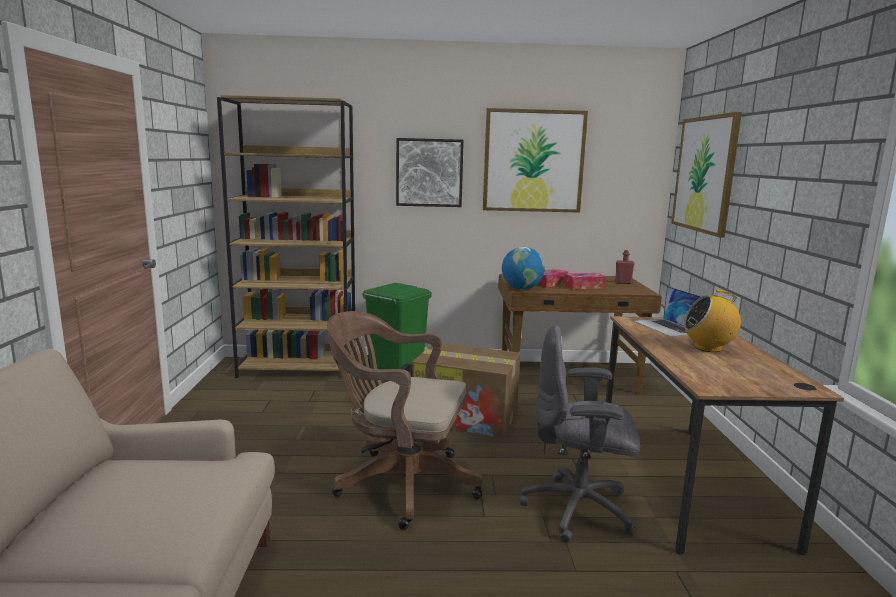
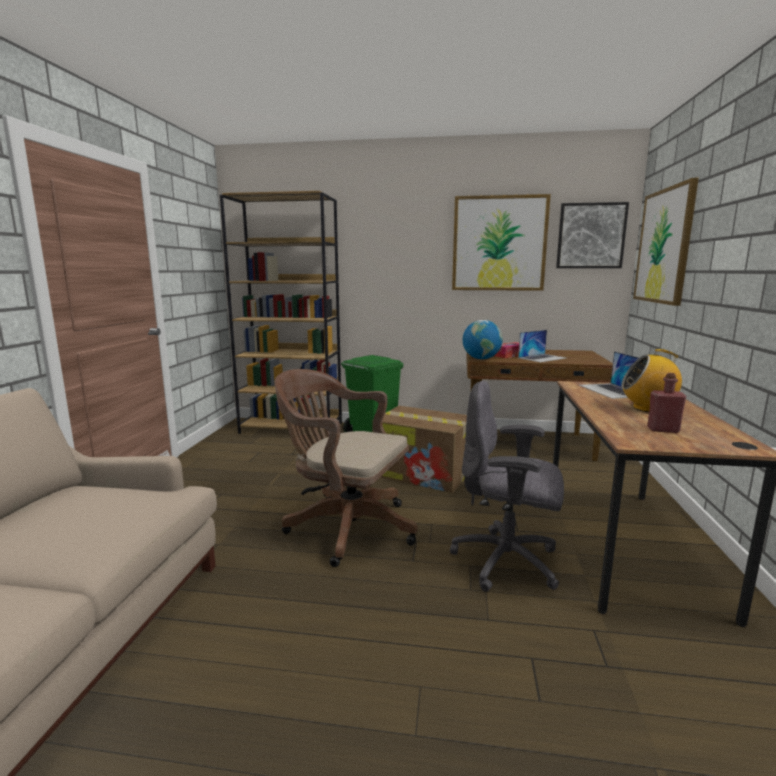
camera: 10 degrees right, 0 degrees up
picture [396,138,464,207] -> picture moved to [556,202,629,268]
tissue box [564,273,606,290] -> laptop [518,330,566,362]
red bottle [615,250,635,284] -> red bottle moved to [647,373,687,433]

